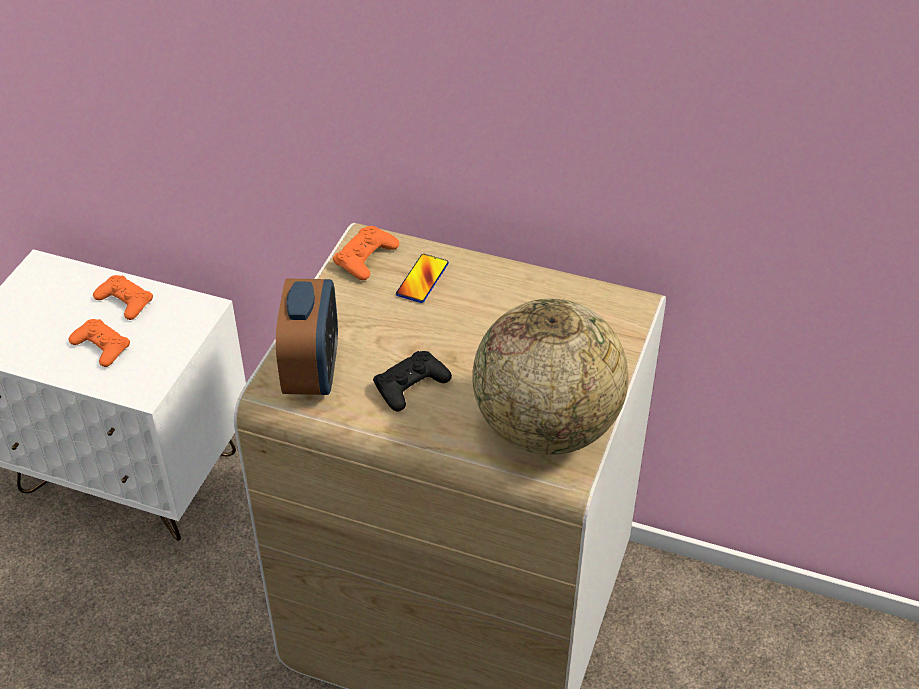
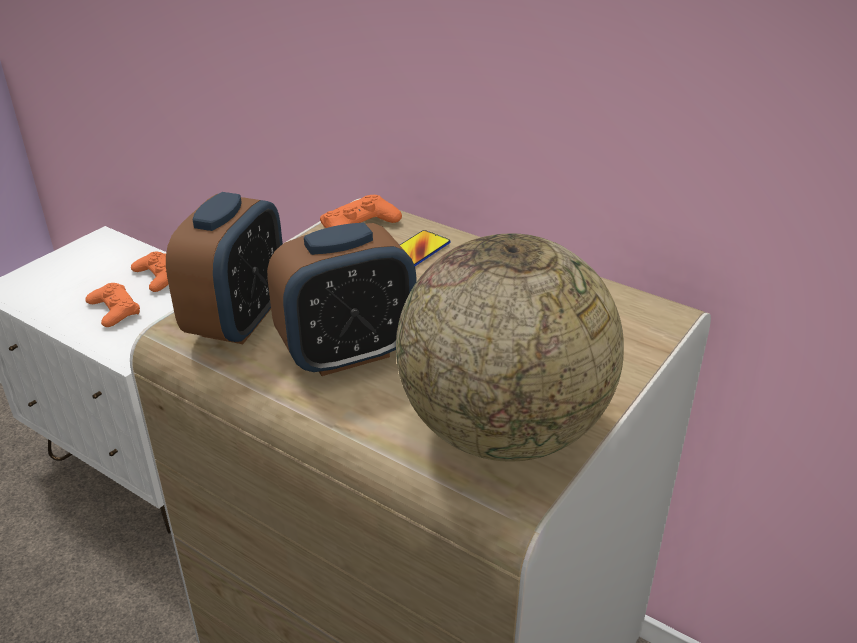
camera: 15 degrees right, 10 degrees down
black game controller [373,351,452,412] -> alarm clock [267,223,417,376]

